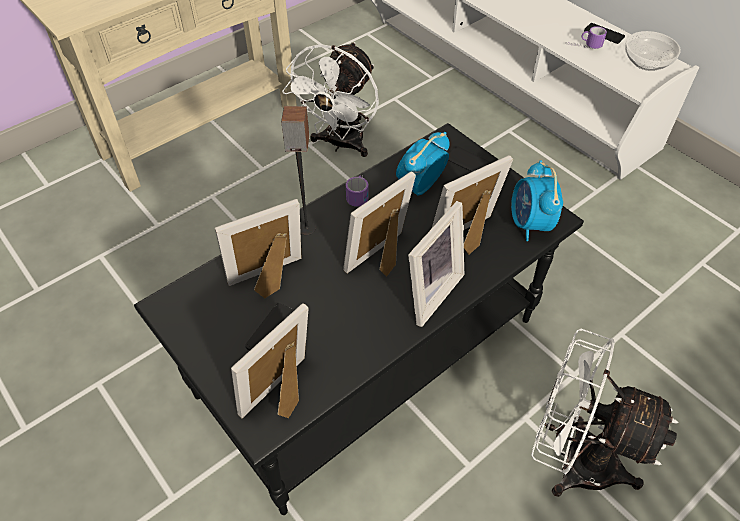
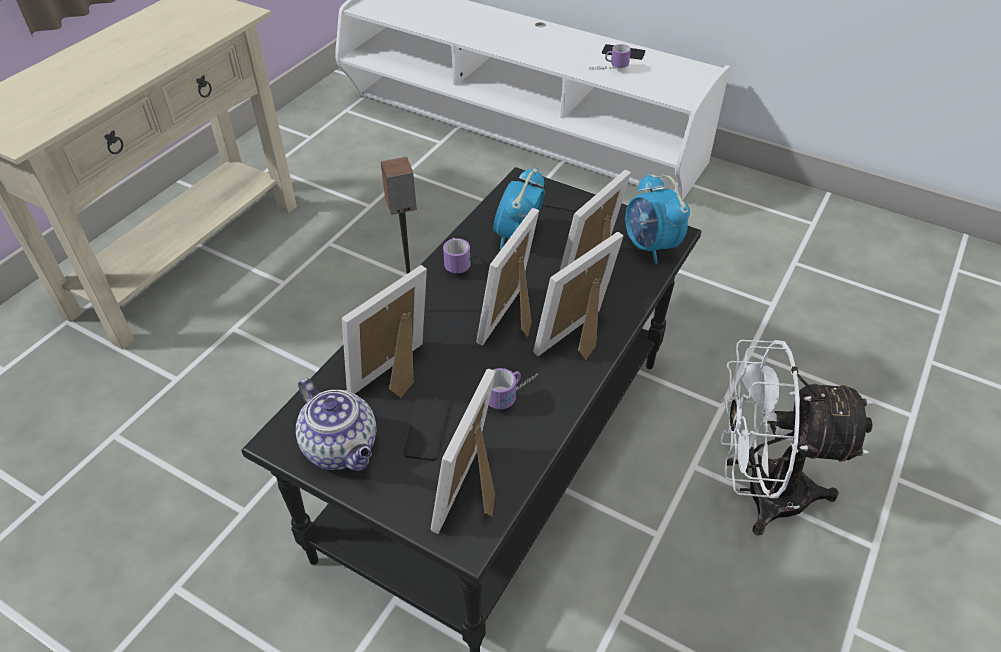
camera: 20 degrees left, 5 degrees down
white fan [282,42,379,157] -> none
picture frame [408,201,465,327] -> picture frame turned 150 degrees counterclockwise [533,232,623,360]
bowl [625,31,681,71] -> none
none -> teapot [296,378,377,471]
none -> mug [489,368,538,409]

